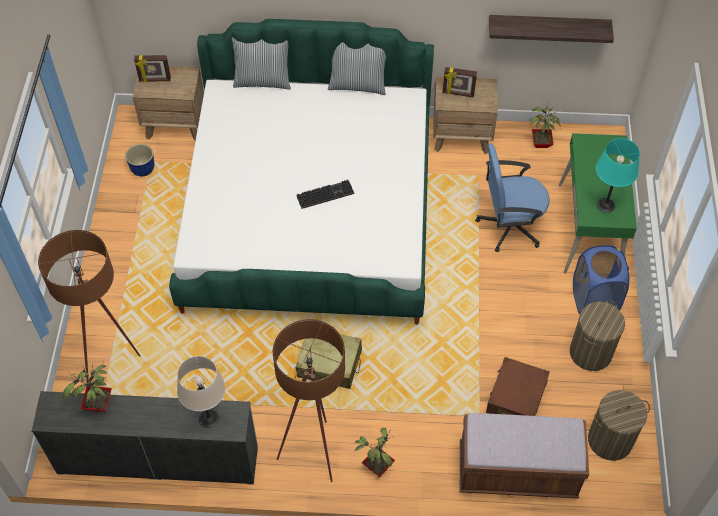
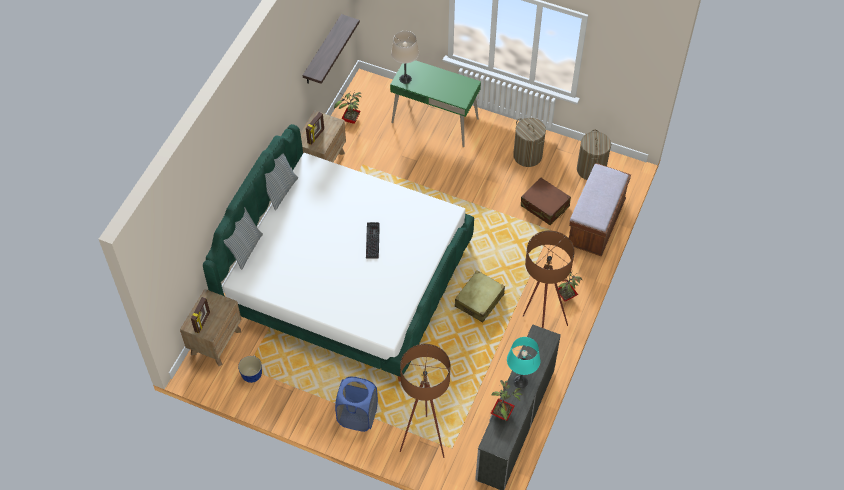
camera: 70 degrees left, 0 degrees up
beige table lamp [177,356,226,428] -> beige table lamp moved to [391,31,419,84]
blue office chair [475,143,550,252] -> none
blue laundry basket [573,245,629,314] -> blue laundry basket moved to [335,377,378,432]
turquoise table lamp [596,138,640,213] -> turquoise table lamp moved to [507,337,540,388]

